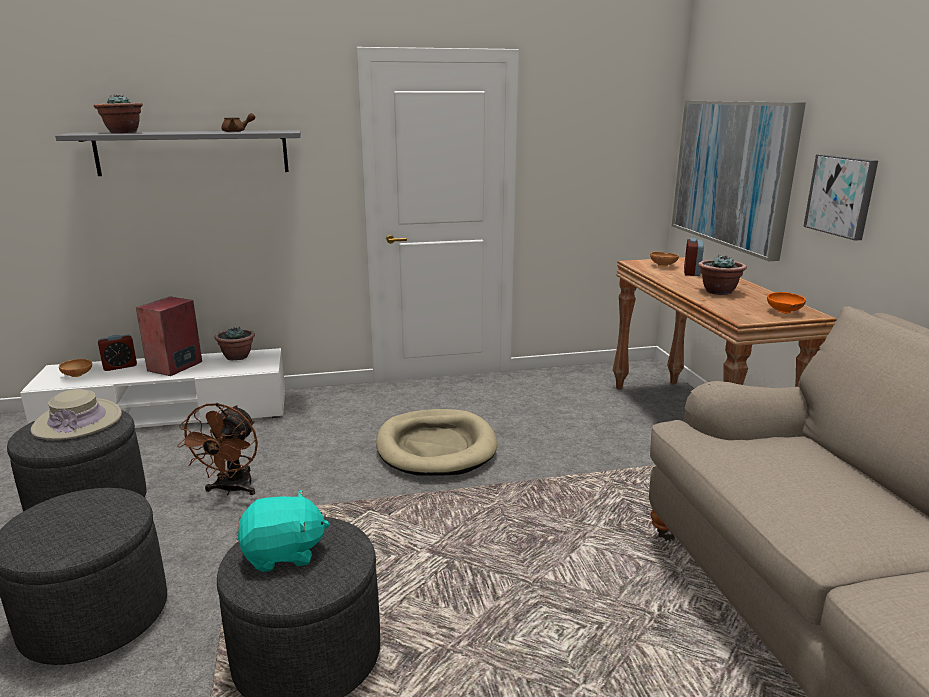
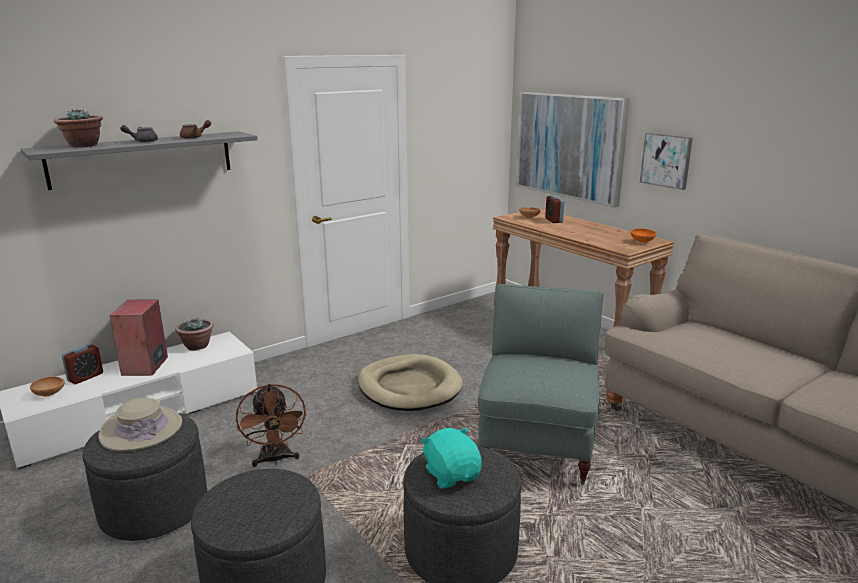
camera: 25 degrees left, 0 degrees up
turquoise plush toy [237,490,330,572] -> turquoise plush toy turned 75 degrees counterclockwise [421,428,482,488]
potted plant [698,255,747,295] -> none
none -> grey teapot [120,125,158,142]
none -> grey armchair [478,284,604,485]

